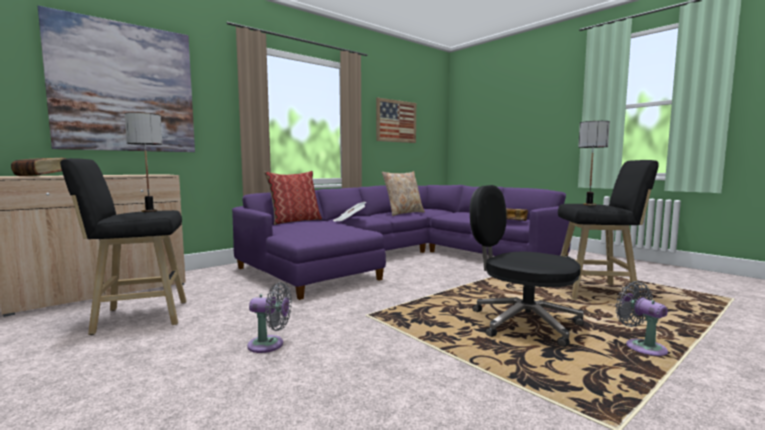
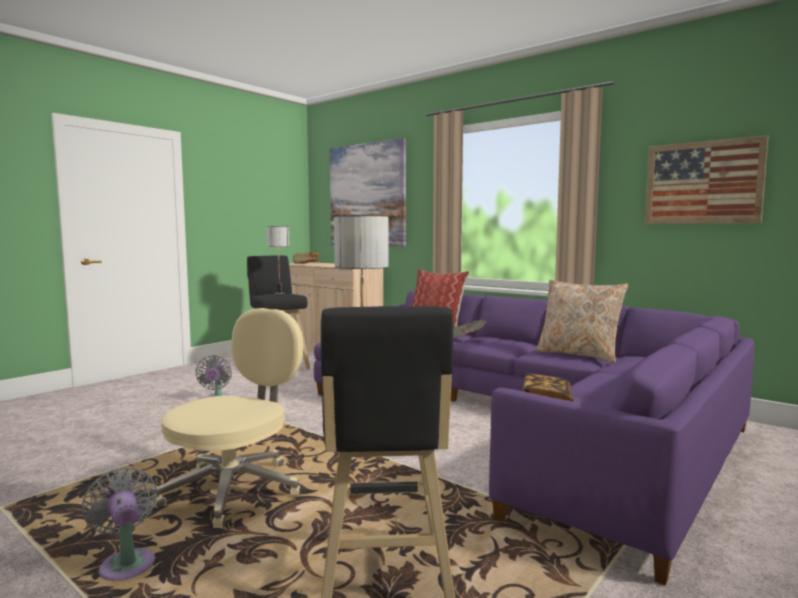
camera: 80 degrees right, 0 degrees up
black office chair [469,185,584,347] -> beige office chair [151,308,303,528]
grey fan [615,281,668,356] -> grey fan turned 90 degrees counterclockwise [82,467,157,581]

